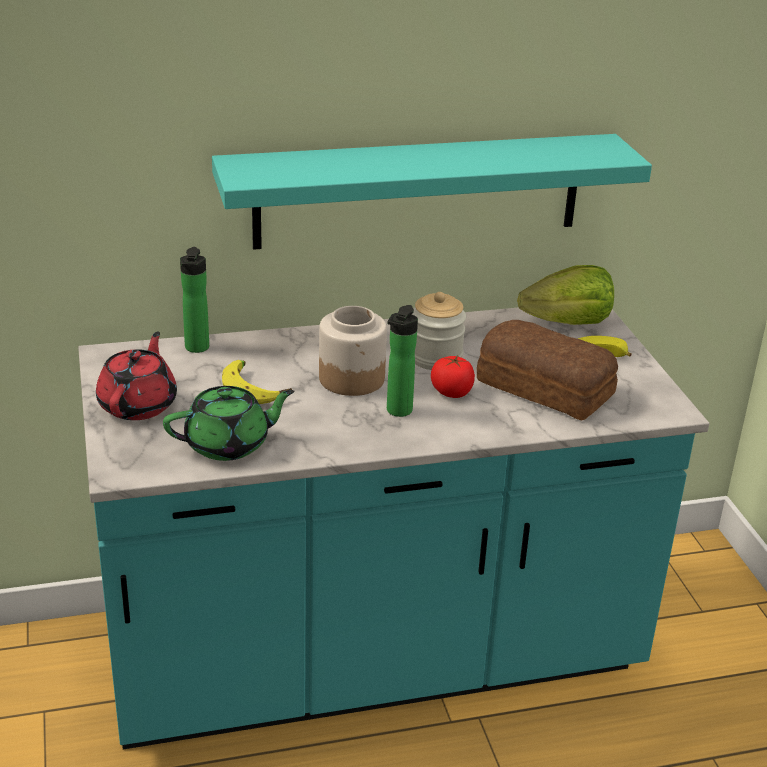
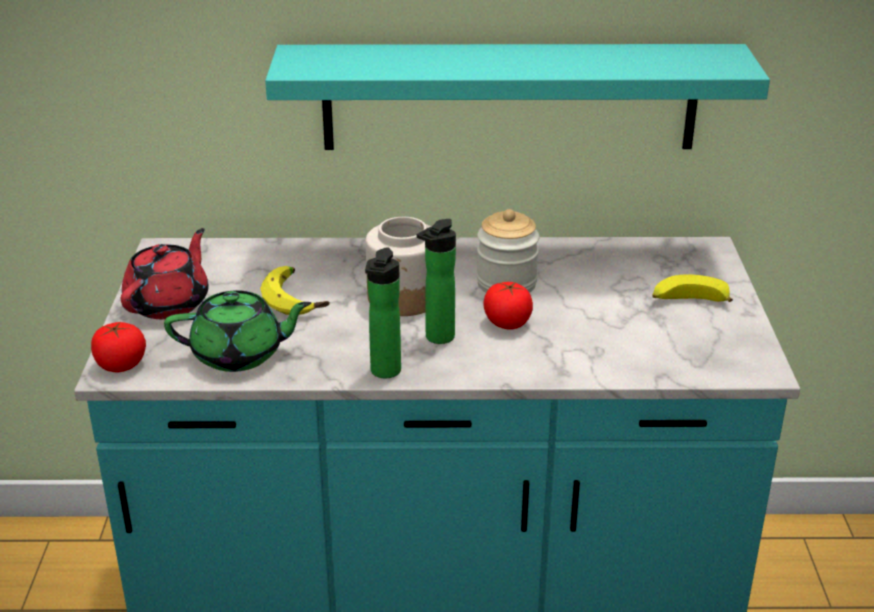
camera: 15 degrees right, 0 degrees up
bottle [180,247,209,353] -> bottle moved to [365,247,401,378]
bread [477,320,618,420] -> none
lettuce [517,265,614,325] -> none
none -> tomato [91,322,146,373]

